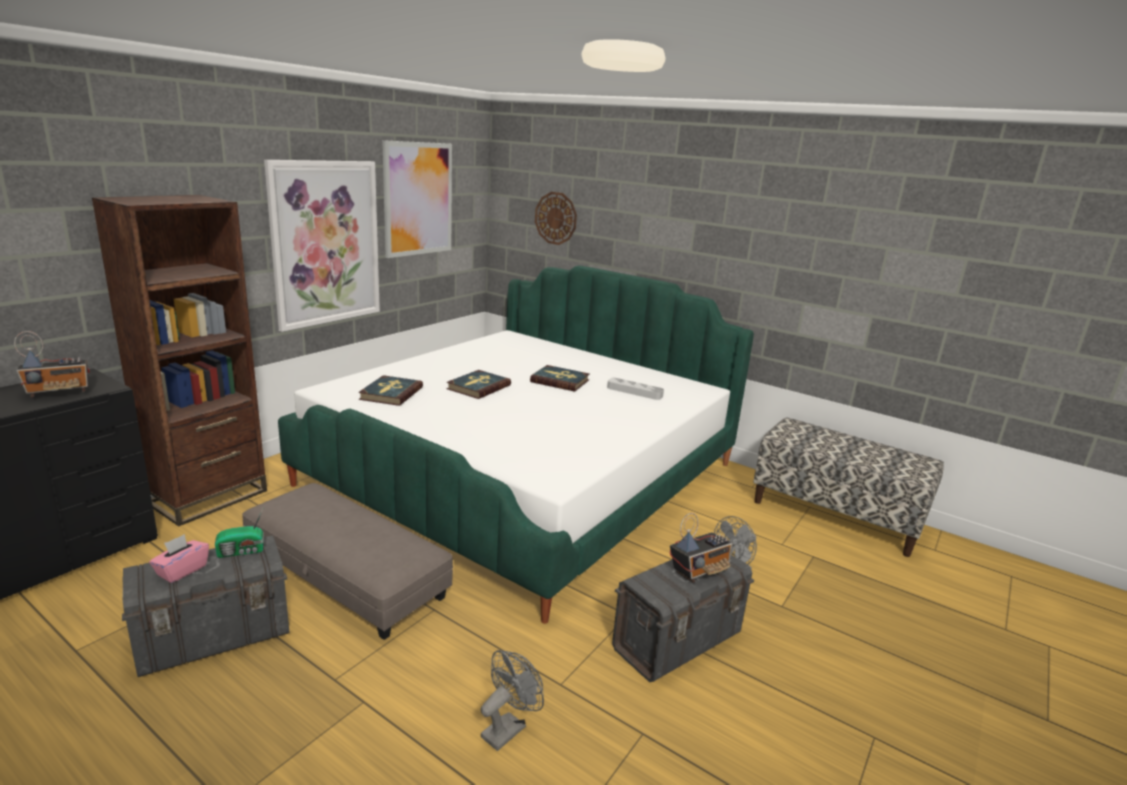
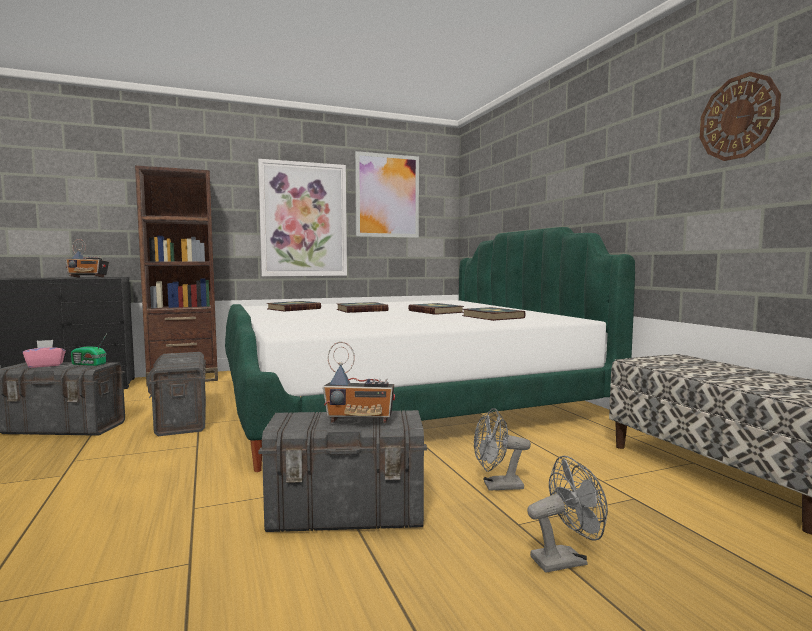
camera: 35 degrees right, 15 degrees down
grey ottoman [242,483,453,640] -> grey storage box [147,352,206,436]
grey fan [481,650,544,751] -> grey fan moved to [527,456,608,573]
wall clock [535,192,577,245] -> wall clock moved to [700,72,781,161]
grey tray [607,378,664,400] -> book [462,307,526,321]

